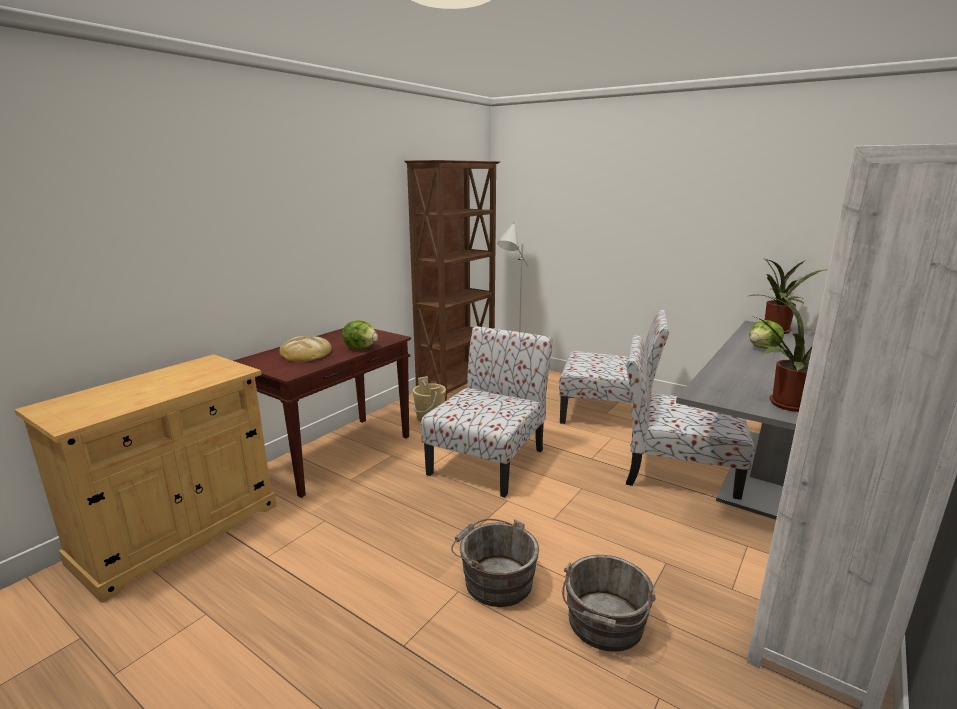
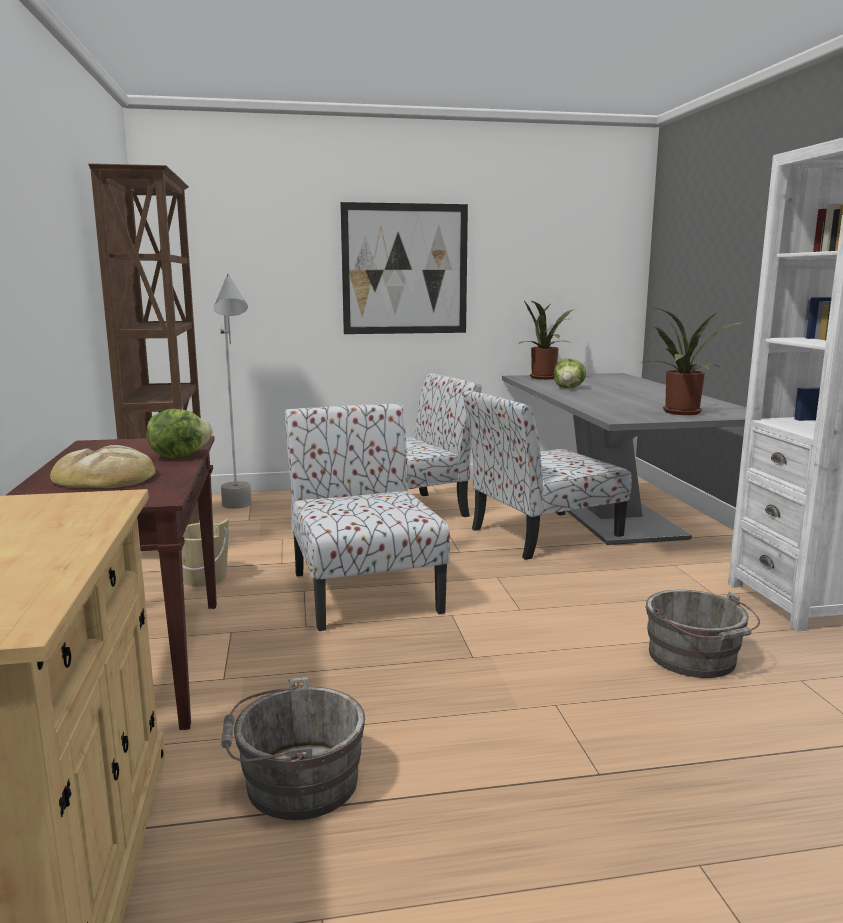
camera: 45 degrees left, 5 degrees down
grey bucket [451,519,539,607] -> grey bucket moved to [221,677,365,820]
none -> picture [340,202,468,334]

